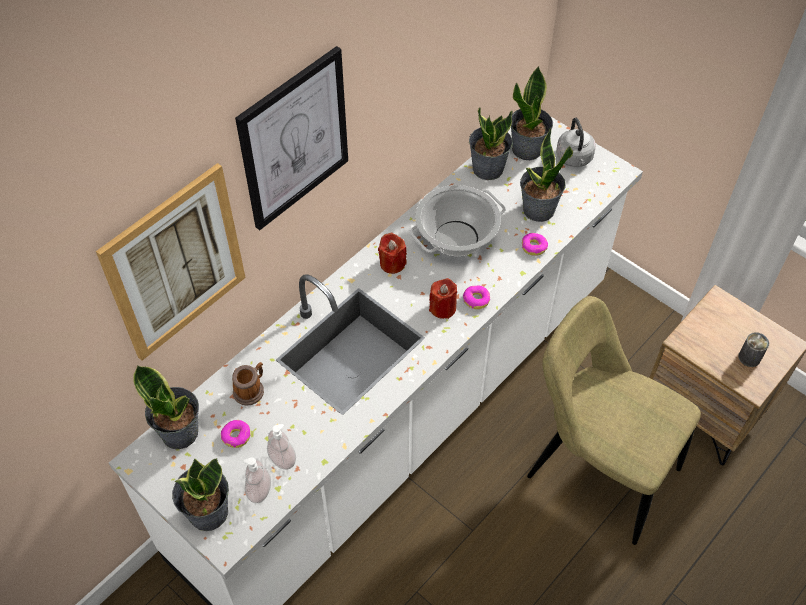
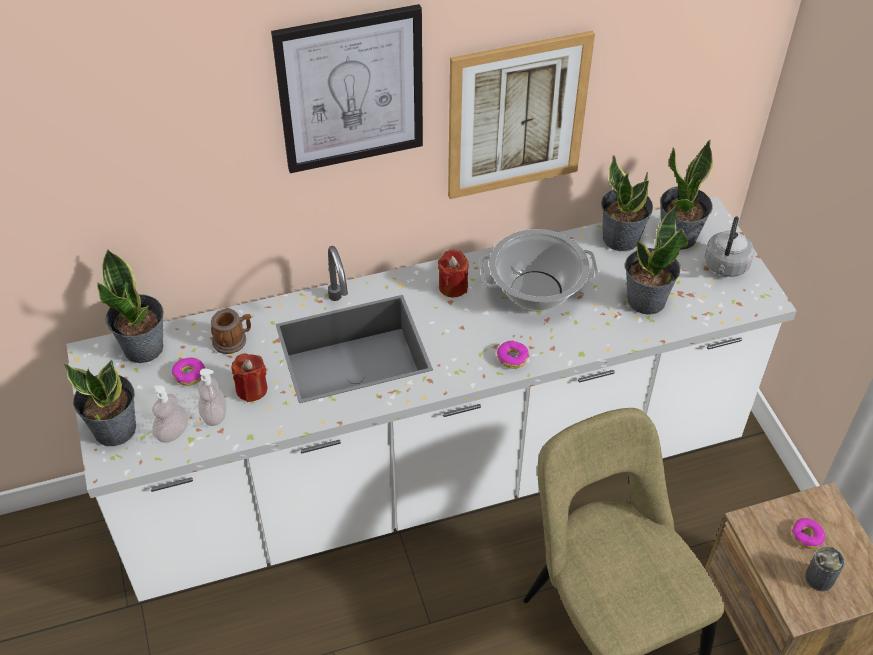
camera: 30 degrees right, 5 degrees down
picture [96,163,246,361] -> picture moved to [448,31,595,199]
red candle [429,278,457,319] -> red candle moved to [231,353,267,402]
donut [522,233,548,256] -> donut moved to [792,518,825,549]

